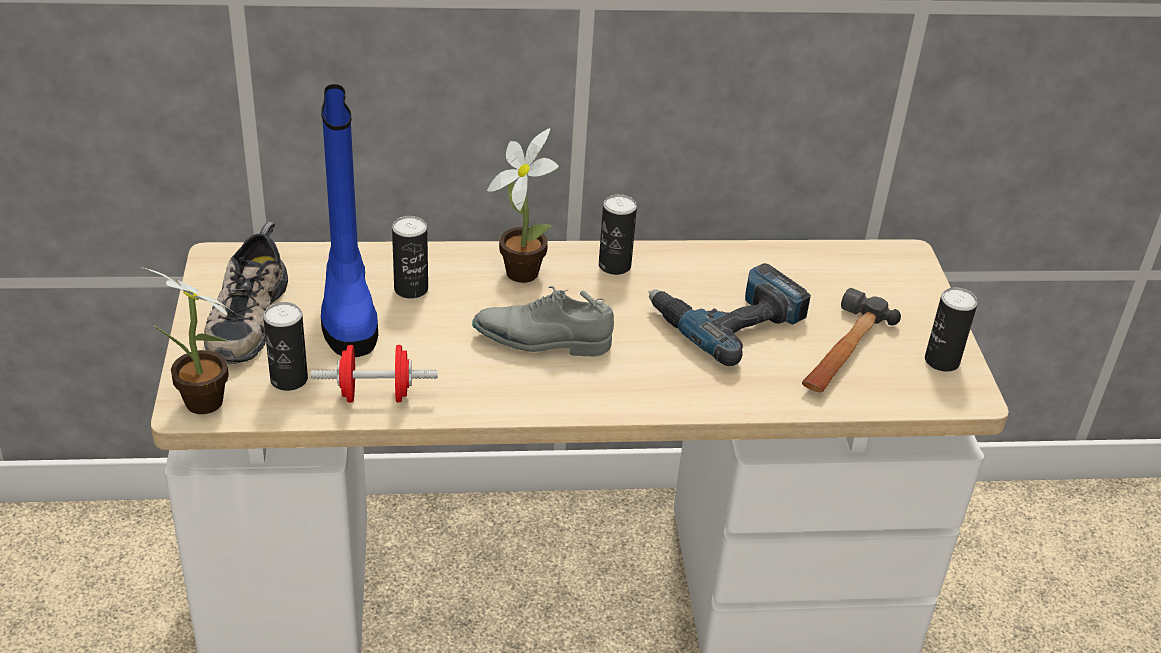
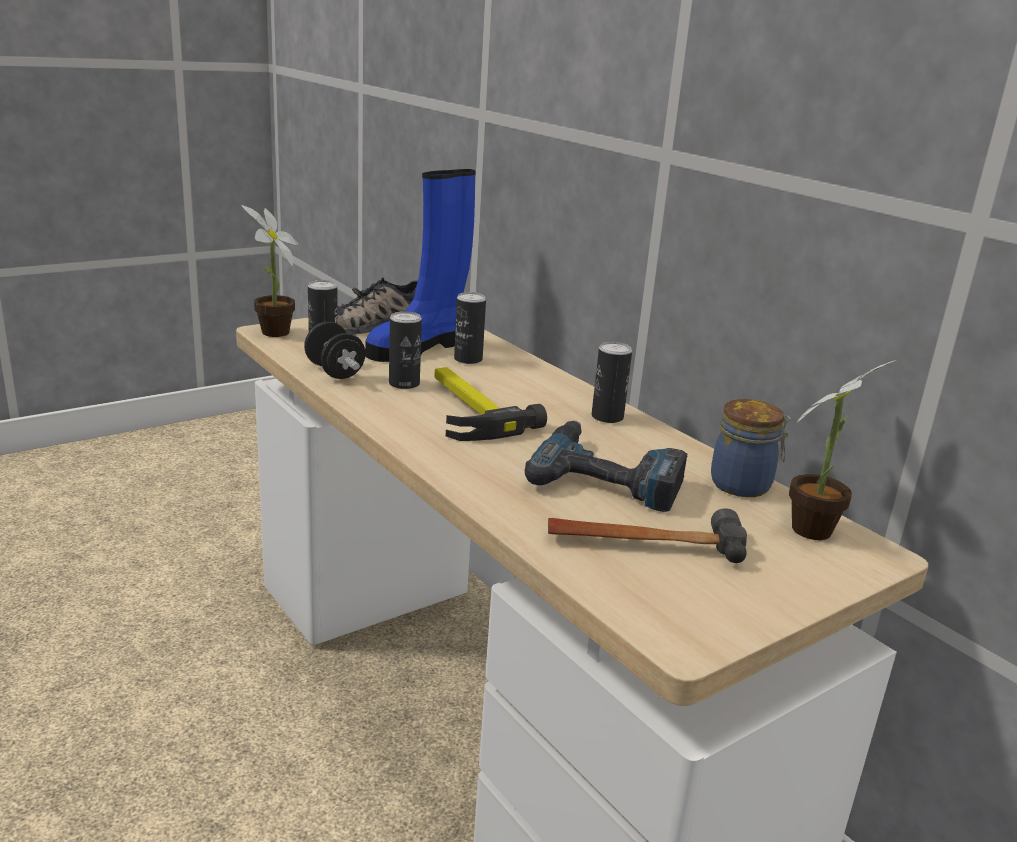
camera: 60 degrees right, 15 degrees down
red dumbbell [311,345,438,403] -> black dumbbell [304,322,366,379]
grey shoe [472,286,614,357] -> hammer [435,367,547,441]
potted plant [487,128,559,283] -> potted plant moved to [789,360,896,540]
can [925,287,978,372] -> can moved to [389,311,422,389]
none -> jar [711,399,791,497]

